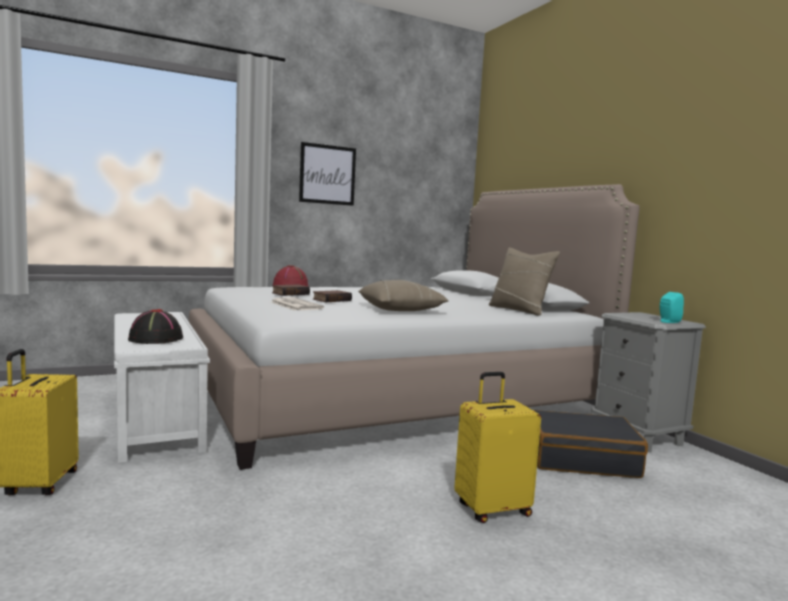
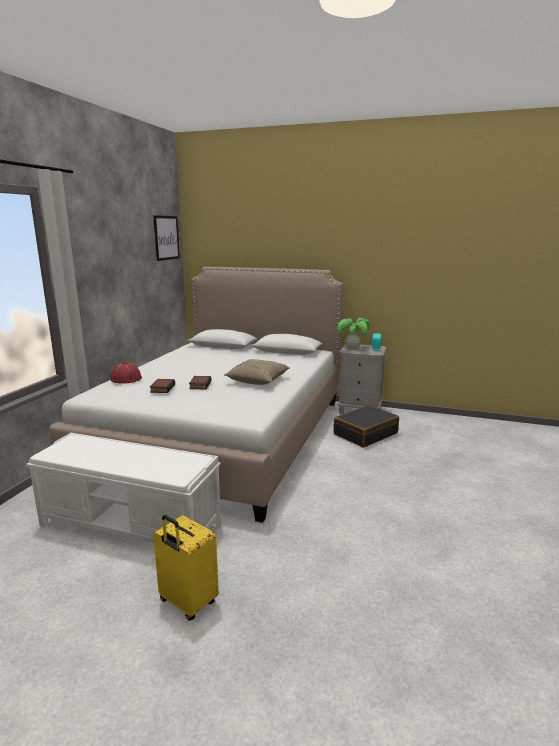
camera: 45 degrees left, 10 degrees up
black hat [128,309,183,344] -> none
newspaper [271,297,324,311] -> none
picture [299,142,356,206] -> picture moved to [153,215,180,261]
yellow suitcase [454,372,541,523] -> none
beige pillow [489,248,560,316] -> none
none -> potted plant [337,318,370,349]

